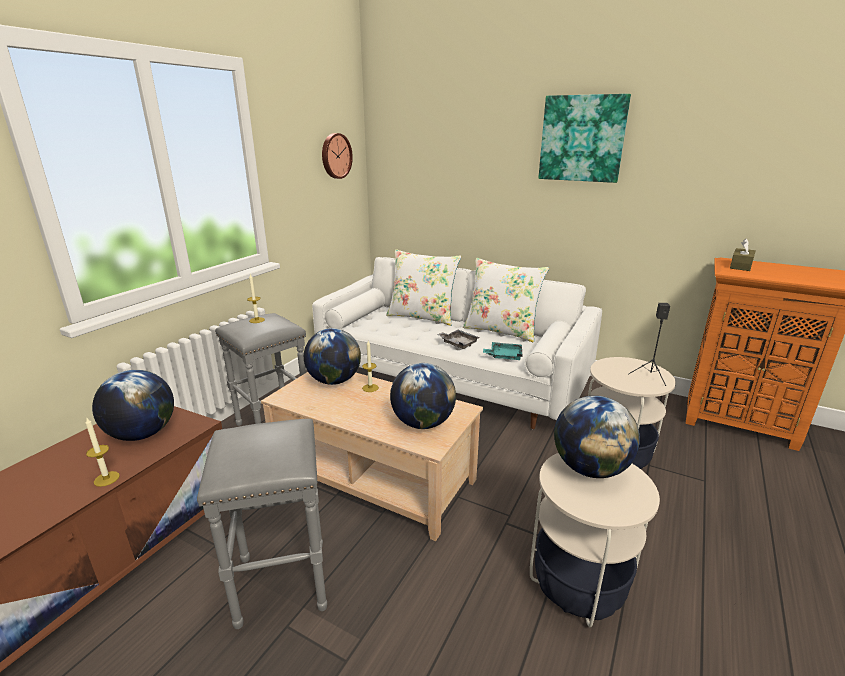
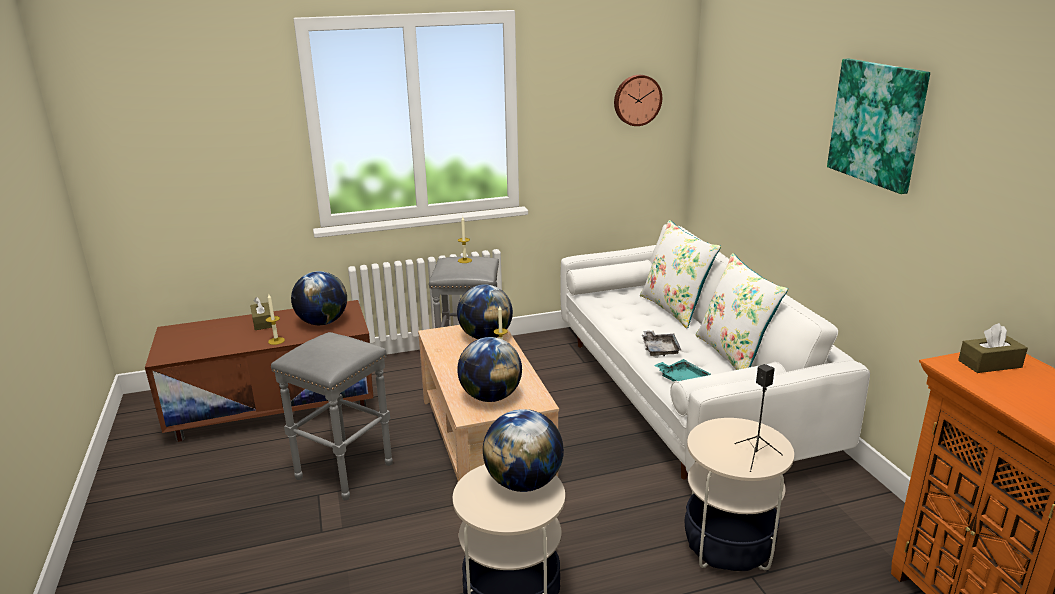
camera: 45 degrees right, 0 degrees up
none -> brown tissue box [250,297,272,330]

